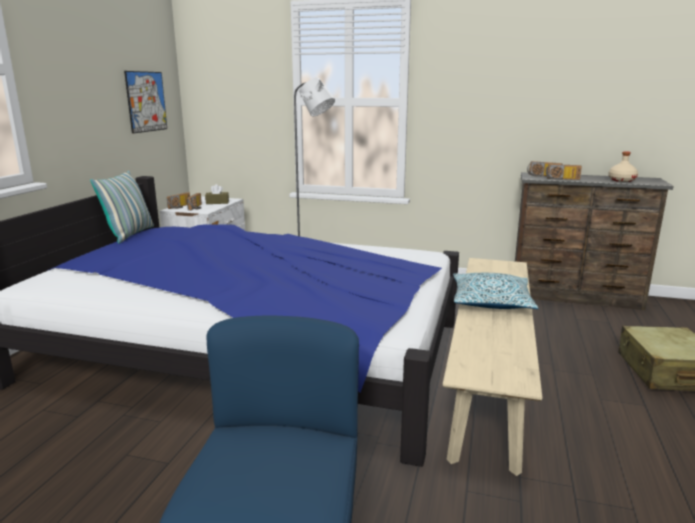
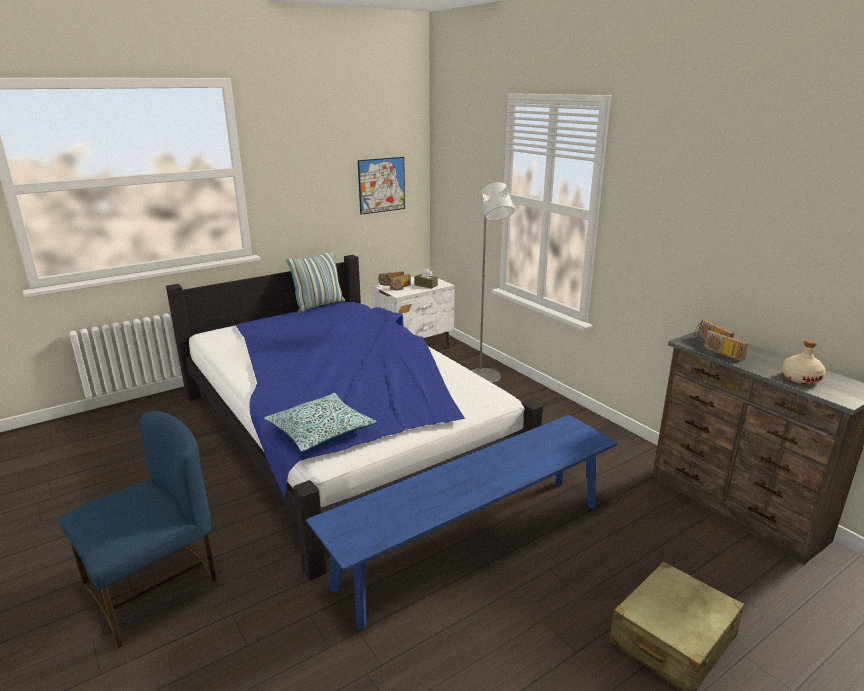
camera: 40 degrees right, 5 degrees up
beige bench [443,258,543,476] -> blue bench [306,415,618,630]
pillow [453,273,539,309] -> pillow moved to [264,393,377,452]

